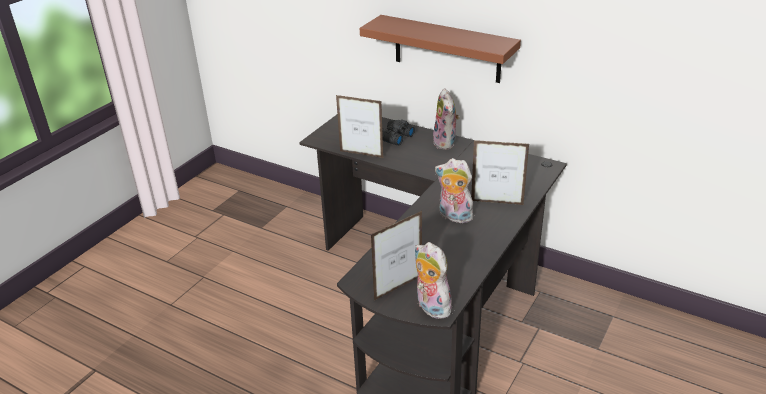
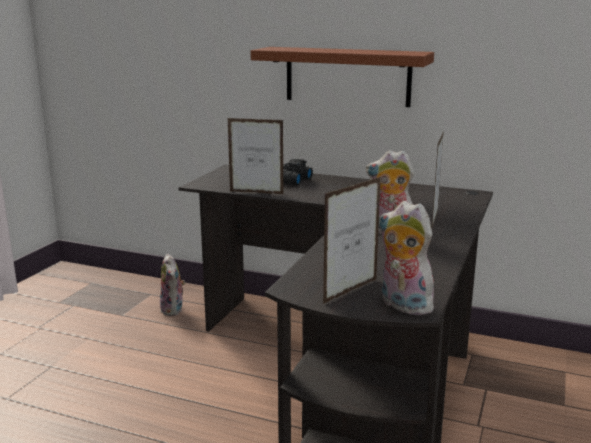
camera: 10 degrees left, 15 degrees down
plush toy [433,88,460,150] -> plush toy moved to [160,254,185,316]
picture frame [471,140,529,205] -> picture frame turned 105 degrees clockwise [432,131,444,227]

